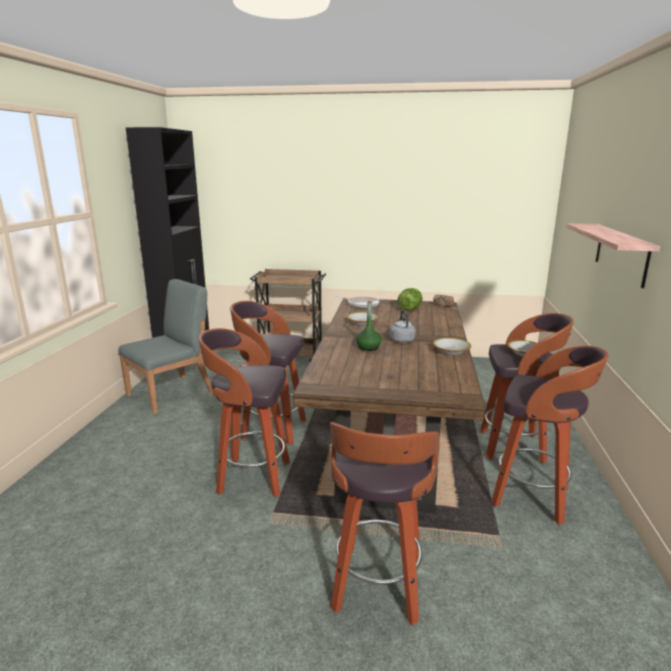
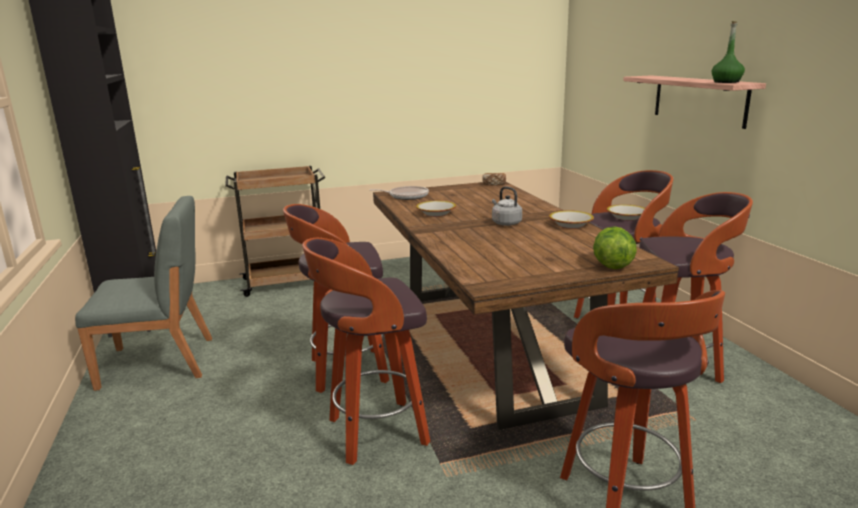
camera: 25 degrees left, 0 degrees up
grey chair [119,279,213,414] -> grey chair turned 60 degrees clockwise [75,196,212,391]
green bottle [356,301,382,351] -> green bottle moved to [712,21,745,83]
lettuce [398,288,422,311] -> lettuce moved to [593,226,637,269]

